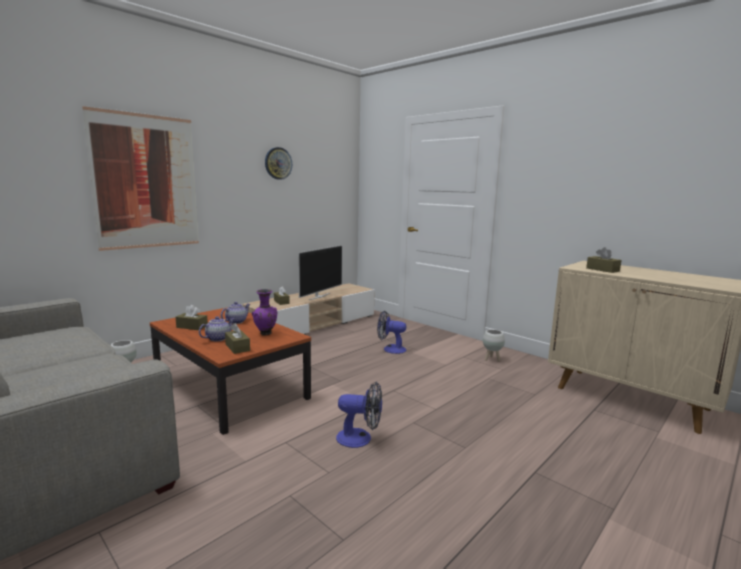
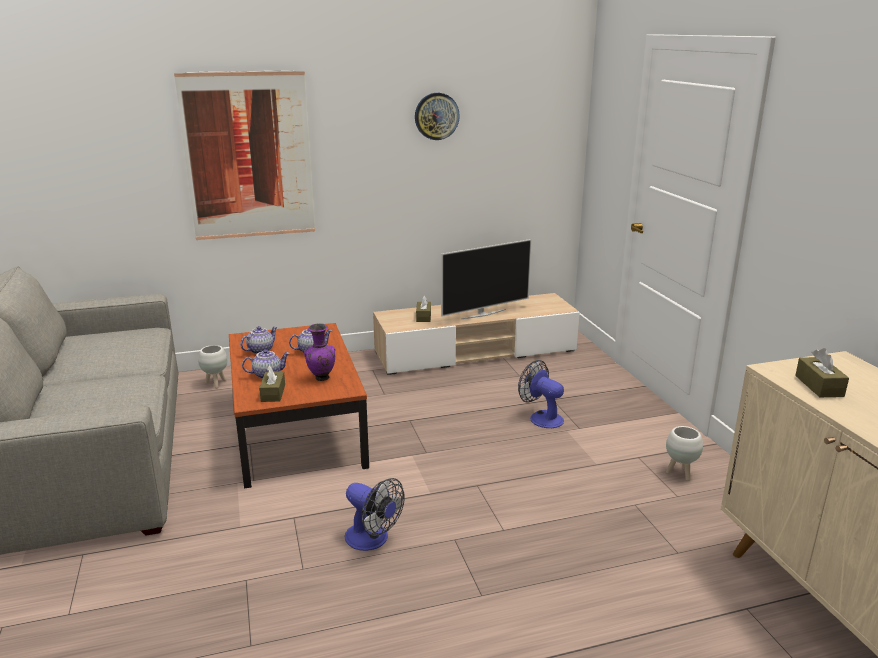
camera: 30 degrees right, 10 degrees up
brown tissue box [176,305,208,330] -> teapot [240,326,277,354]

